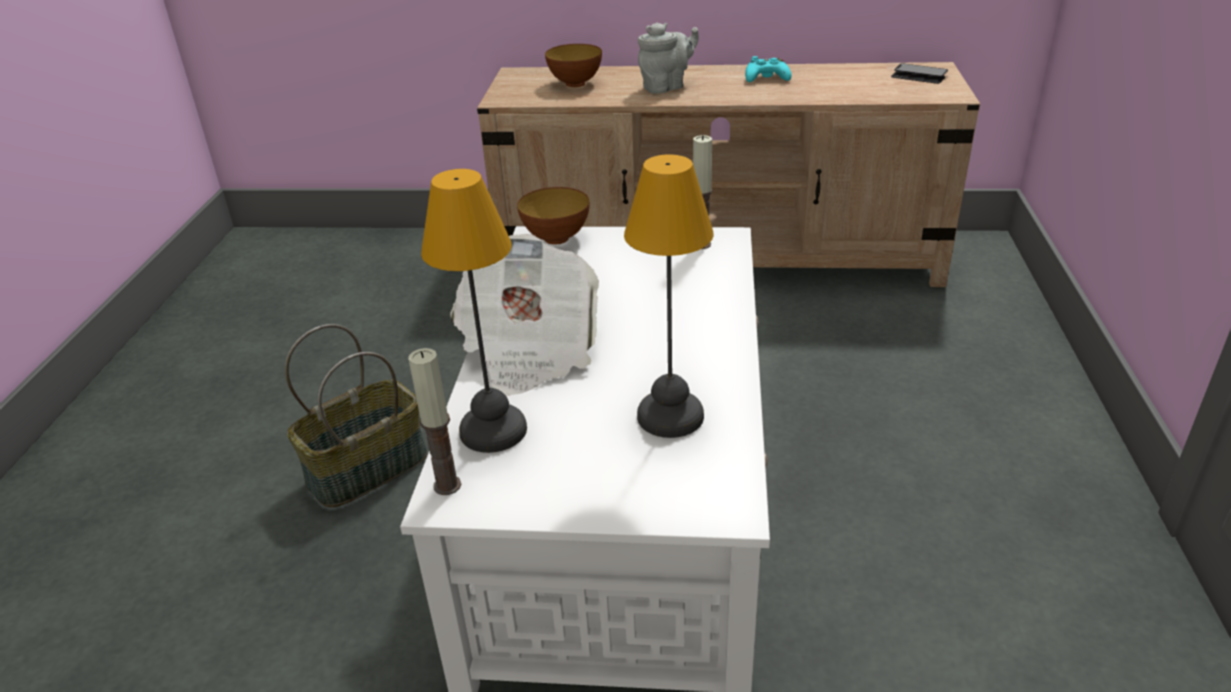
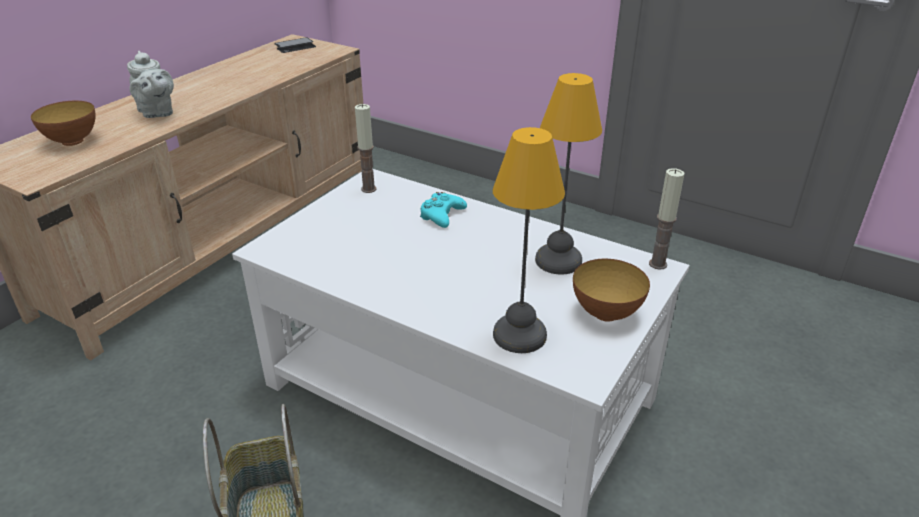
camera: 65 degrees left, 0 degrees up
candle [408,348,461,495] -> candle moved to [649,168,685,270]
newspaper [450,234,599,396] -> none
bowl [517,187,590,245] -> bowl moved to [573,259,650,322]
grey teapot [638,23,699,94] -> grey teapot turned 150 degrees clockwise [127,51,174,118]
turquoise game controller [745,56,791,82] -> turquoise game controller moved to [420,192,467,228]

